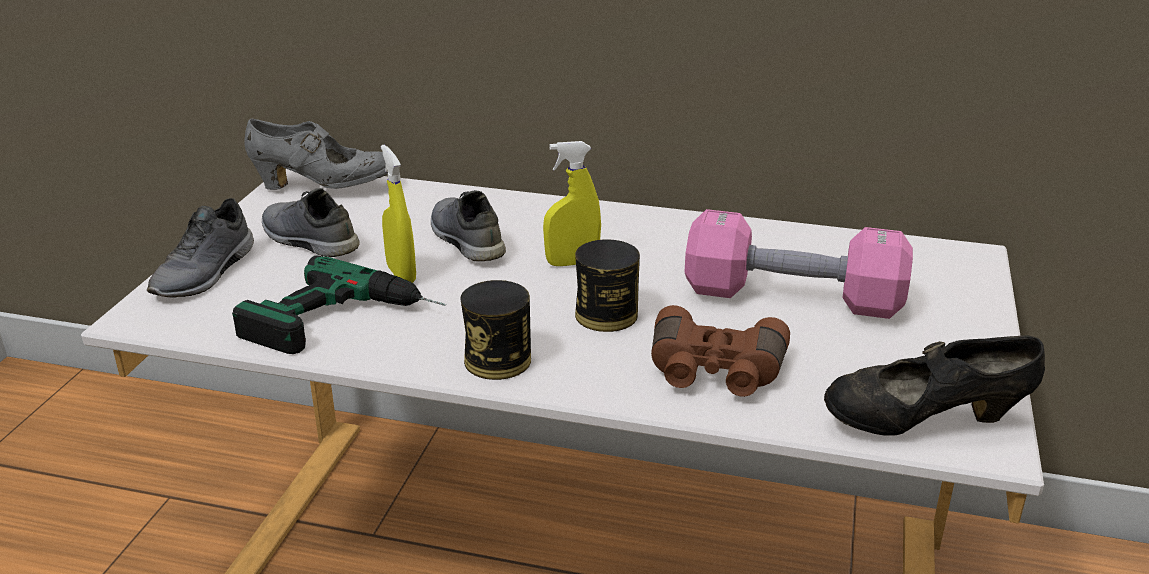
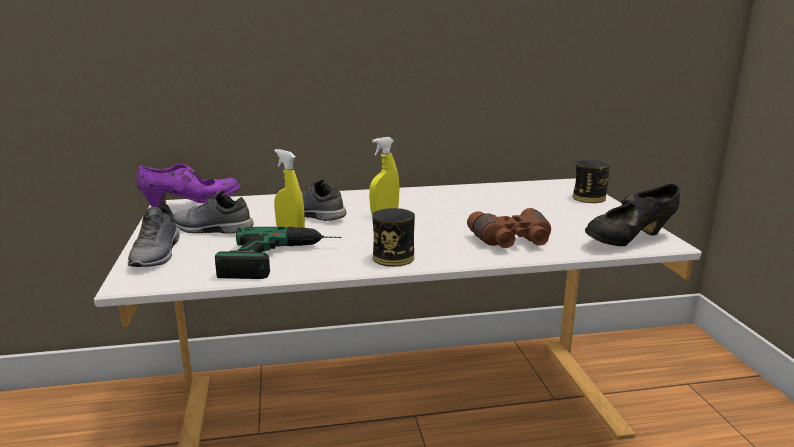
camera: 25 degrees left, 10 degrees down
grey shoe [245,119,388,190] -> purple shoe [137,164,240,207]
can [575,239,640,332] -> can moved to [573,160,610,203]
pink dumbbell [684,209,913,319] -> none

